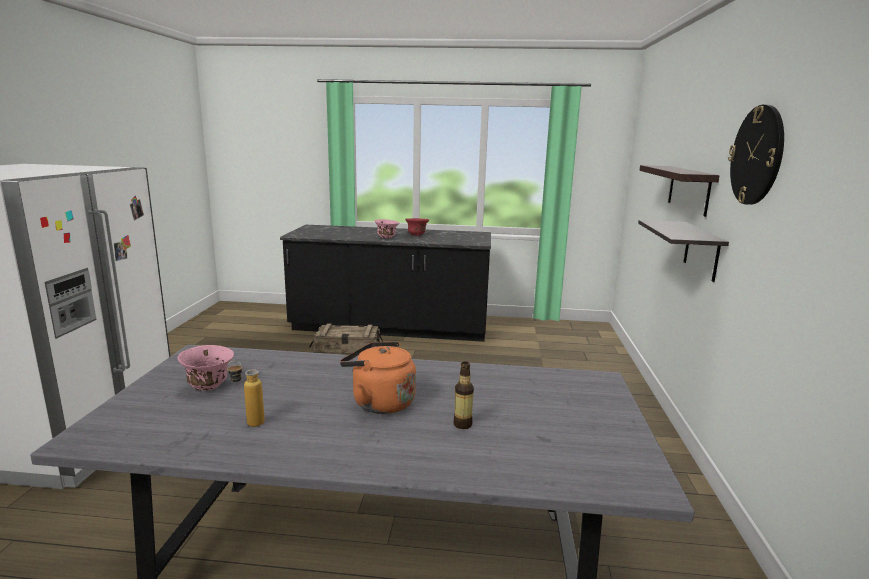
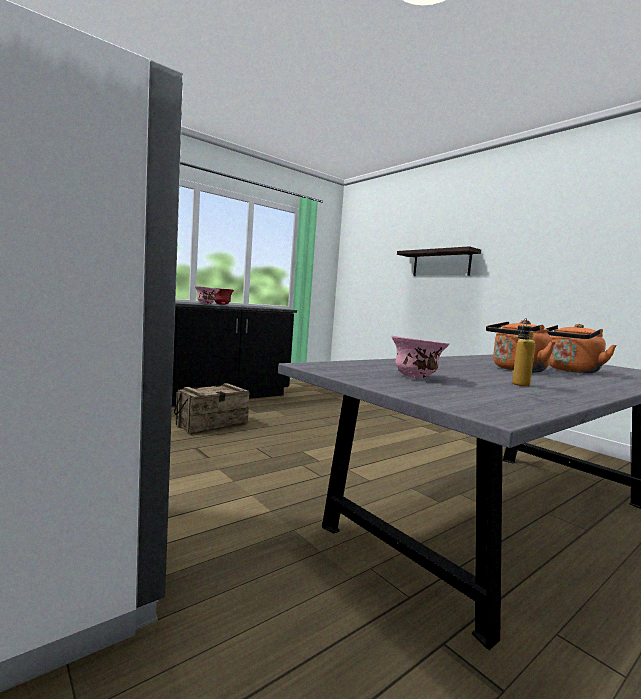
camera: 45 degrees left, 10 degrees down
bottle [453,361,474,429] -> orange kettle [546,324,617,373]
shelf [638,220,729,282] -> none
wall clock [728,105,784,205] -> none

